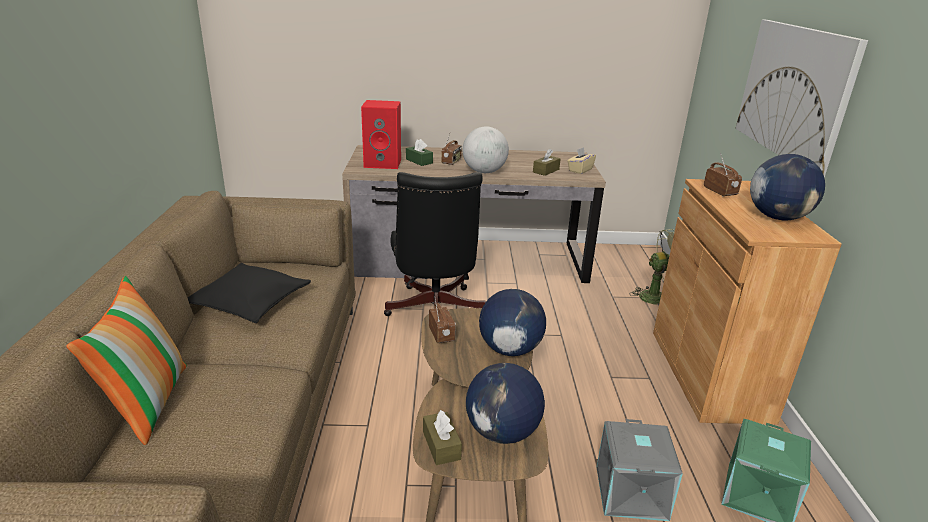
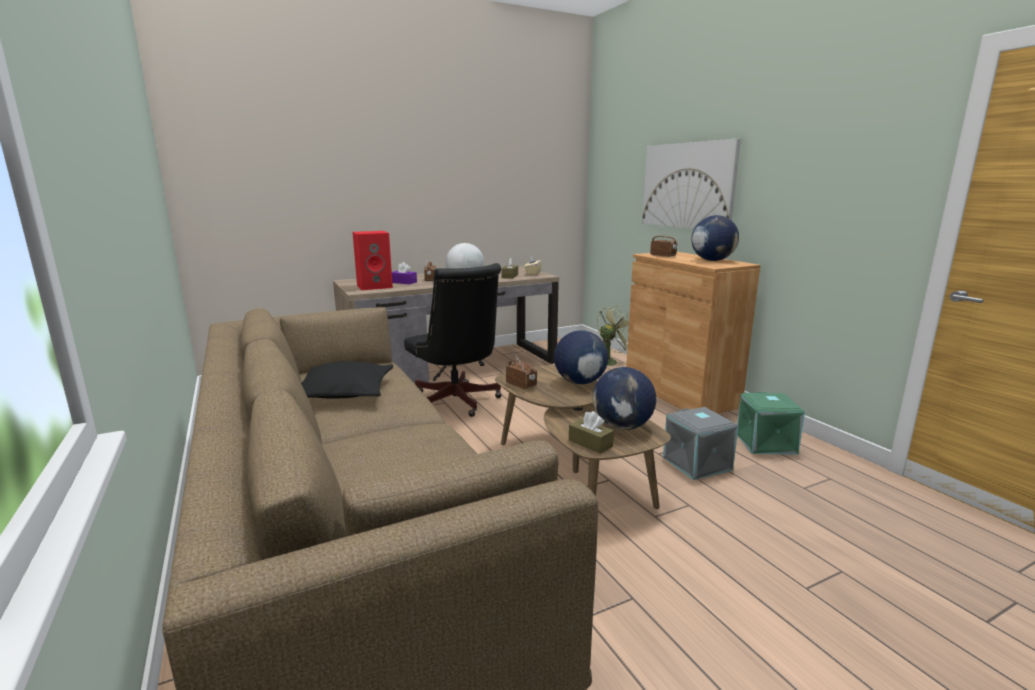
camera: 25 degrees left, 10 degrees down
pillow [66,276,187,445] -> none
green tissue box [406,139,433,166] -> purple tissue box [392,262,417,284]

